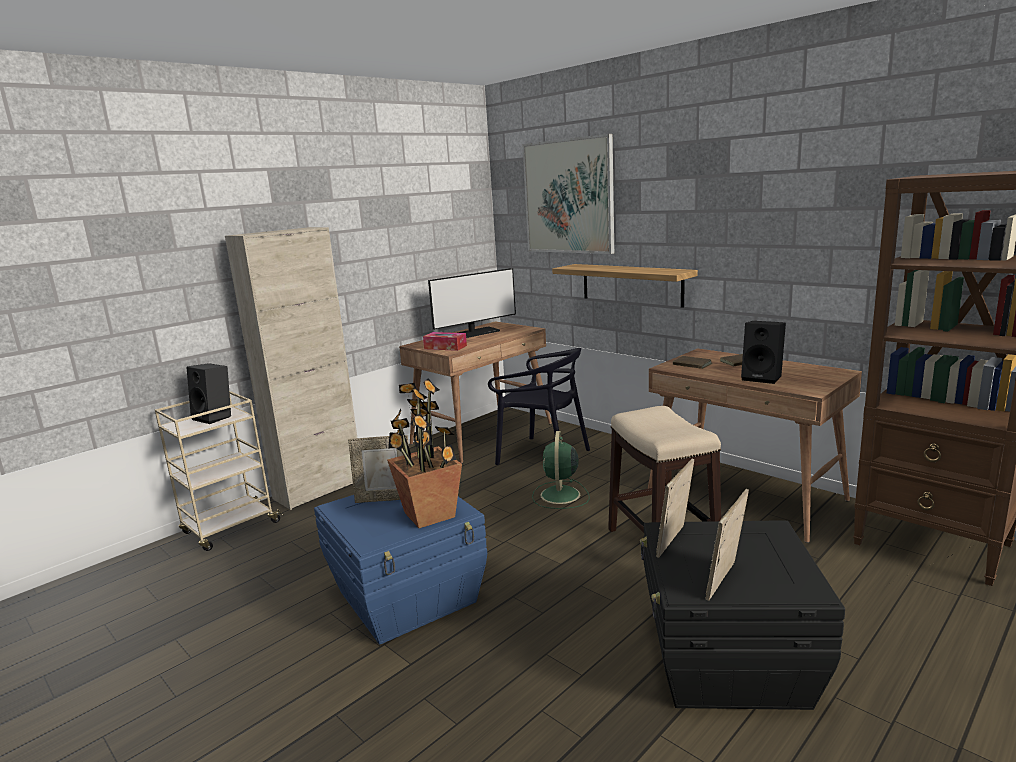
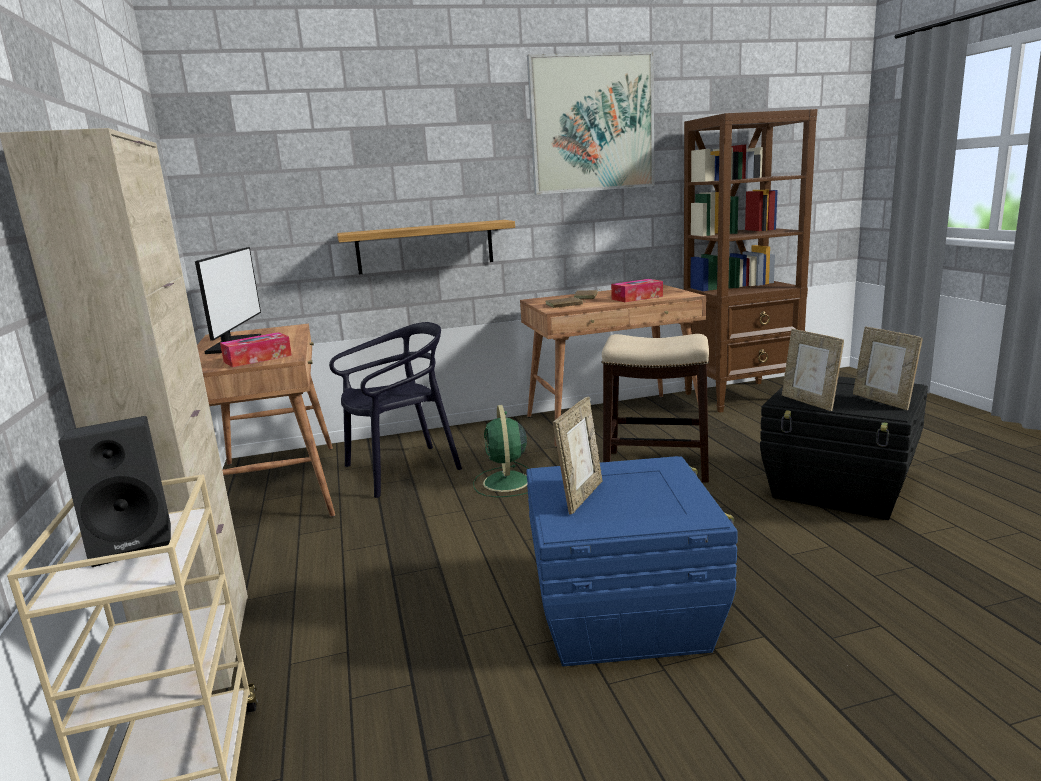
camera: 60 degrees left, 0 degrees up
potted plant [387,378,462,528] -> none
picture [522,134,614,254] -> picture moved to [527,52,655,195]
green fan [532,431,589,509] -> green fan turned 45 degrees clockwise [473,405,530,497]
black speaker [741,321,786,384] -> tissue box [611,279,663,302]

